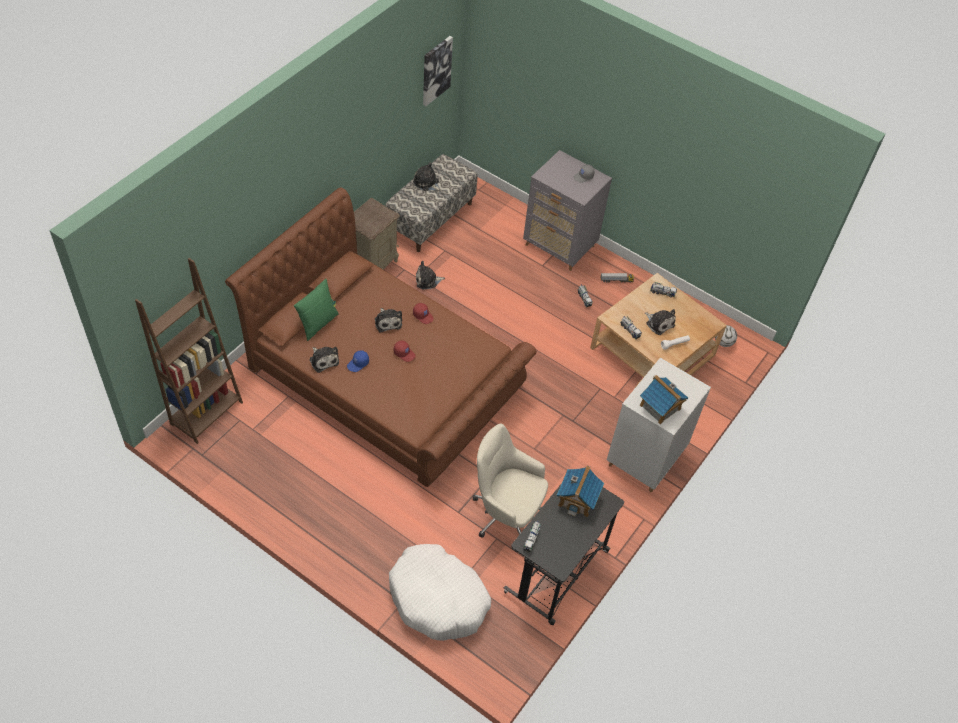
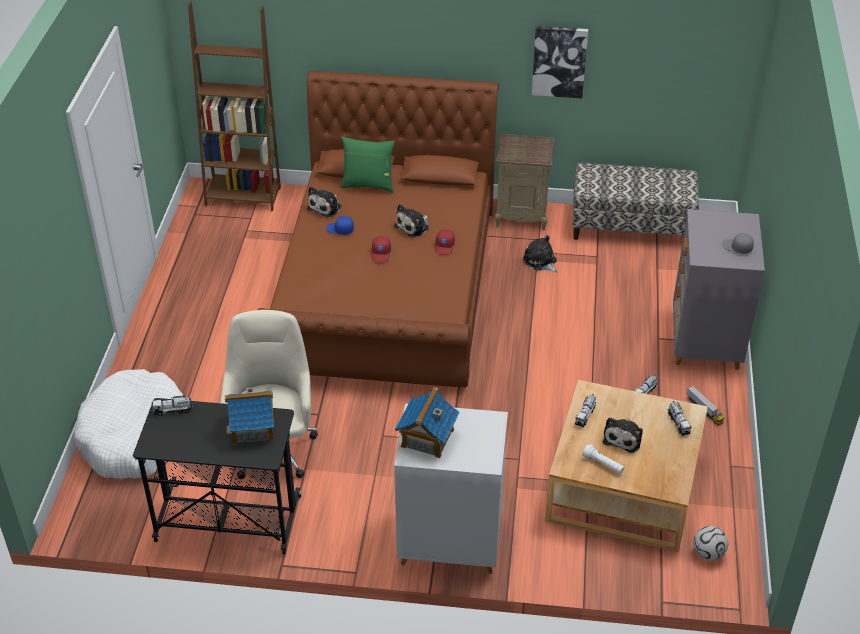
camera: 65 degrees right, 10 degrees down
plush toy [413,162,441,191] -> none
picture [423,36,453,106] -> picture moved to [532,26,588,98]

